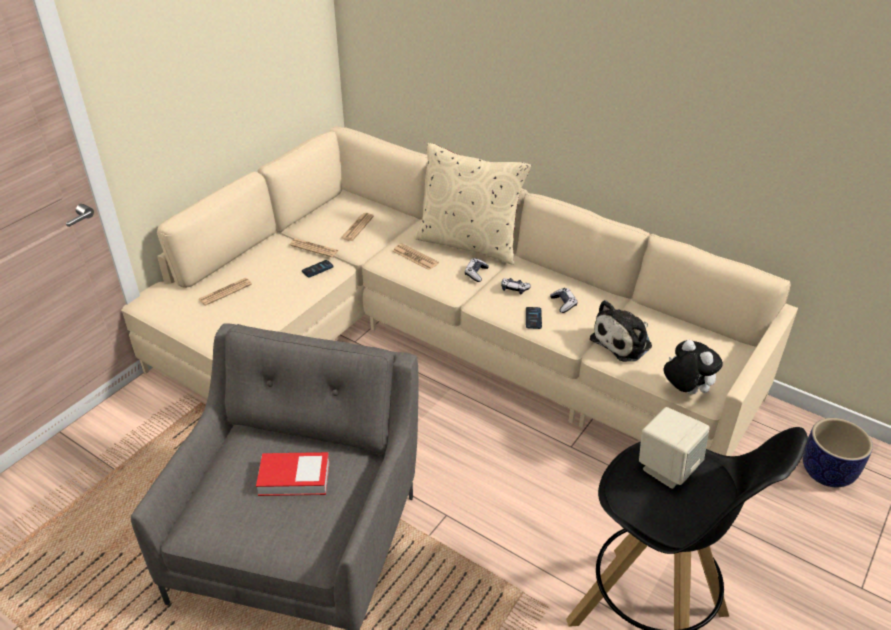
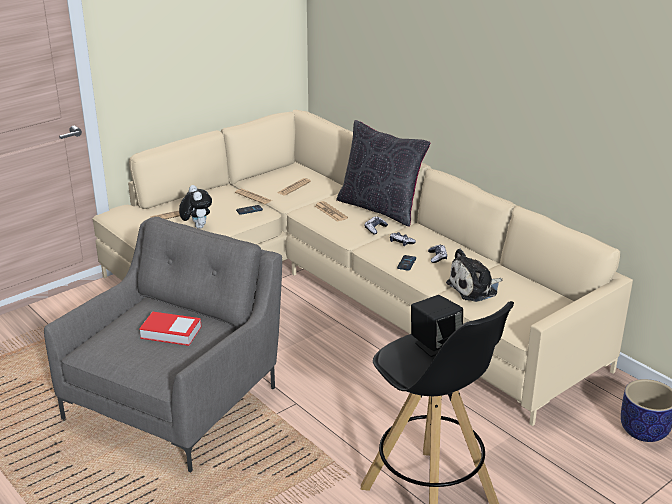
camera: 15 degrees right, 10 degrees down
beige pillow [414,143,531,264] -> black pillow [336,120,431,227]
beige speaker [639,407,709,489] -> black speaker [411,295,463,357]
plush toy [664,340,723,394] -> plush toy moved to [179,185,212,229]

